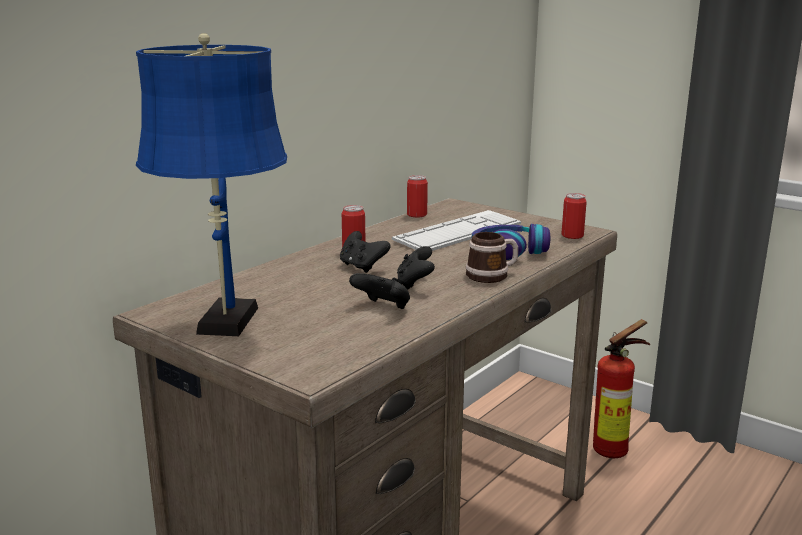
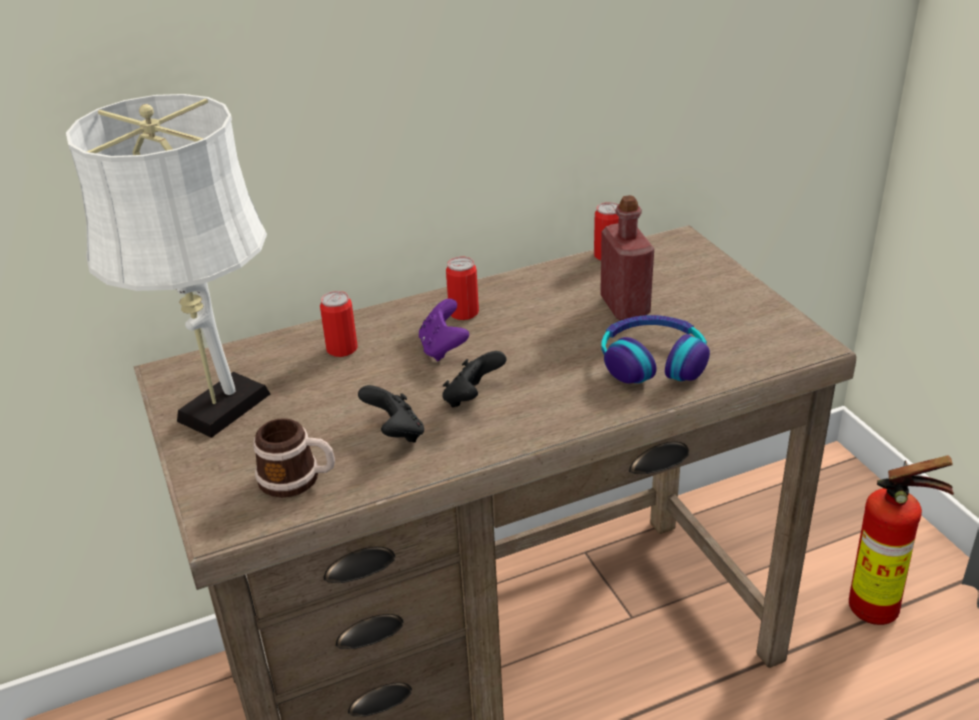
camera: 30 degrees right, 15 degrees up
blue table lamp [136,33,287,336] -> white table lamp [66,94,270,438]
black game controller [340,231,391,273] -> purple game controller [419,299,469,361]
keyboard [392,210,521,251] -> red bottle [600,195,654,320]
mug [466,232,518,283] -> mug moved to [253,418,335,498]
can [561,193,587,239] -> can moved to [320,291,358,357]

